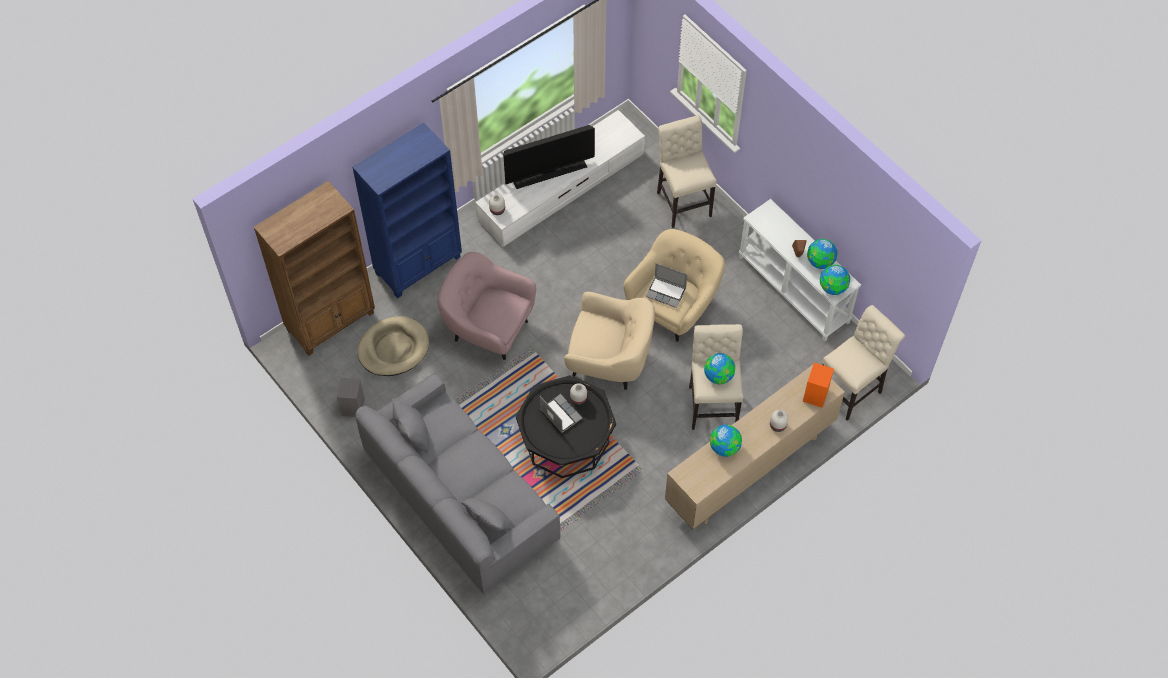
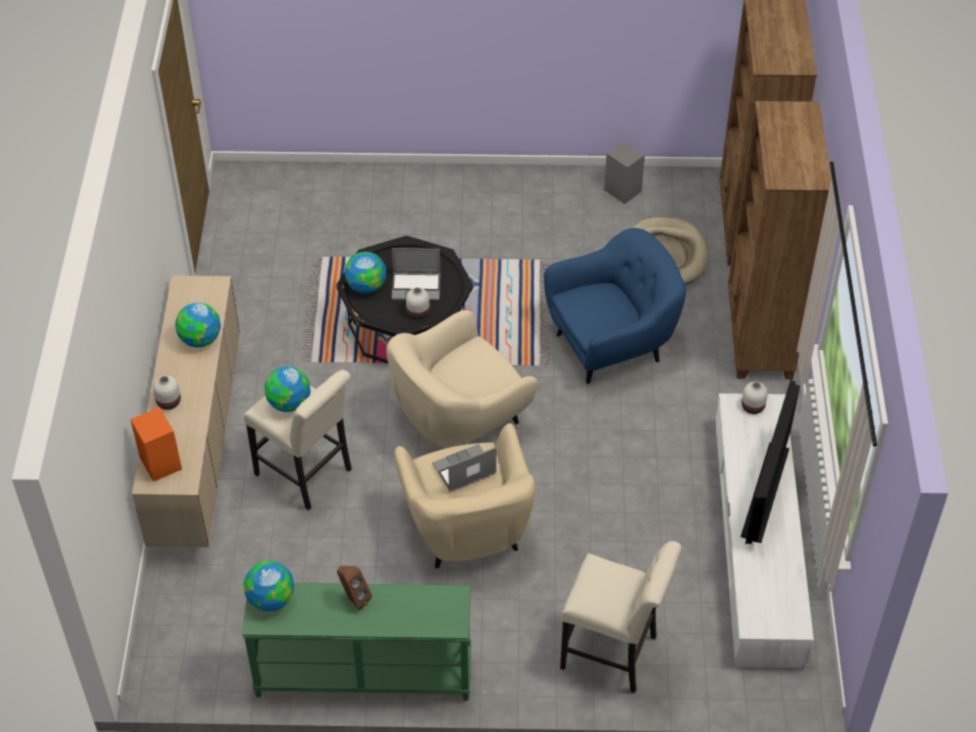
camera: 130 degrees right, 10 degrees down
blue bookcase [352,123,462,298] -> brown bookcase [728,101,831,379]
grey sofa [355,373,560,595] -> none
pink armchair [437,252,536,360] -> blue armchair [544,228,686,384]
white console table [739,199,861,341] -> green console table [242,583,471,701]
globe [807,239,838,269] -> globe moved to [344,252,386,293]
beige stool [822,305,905,421] -> none

